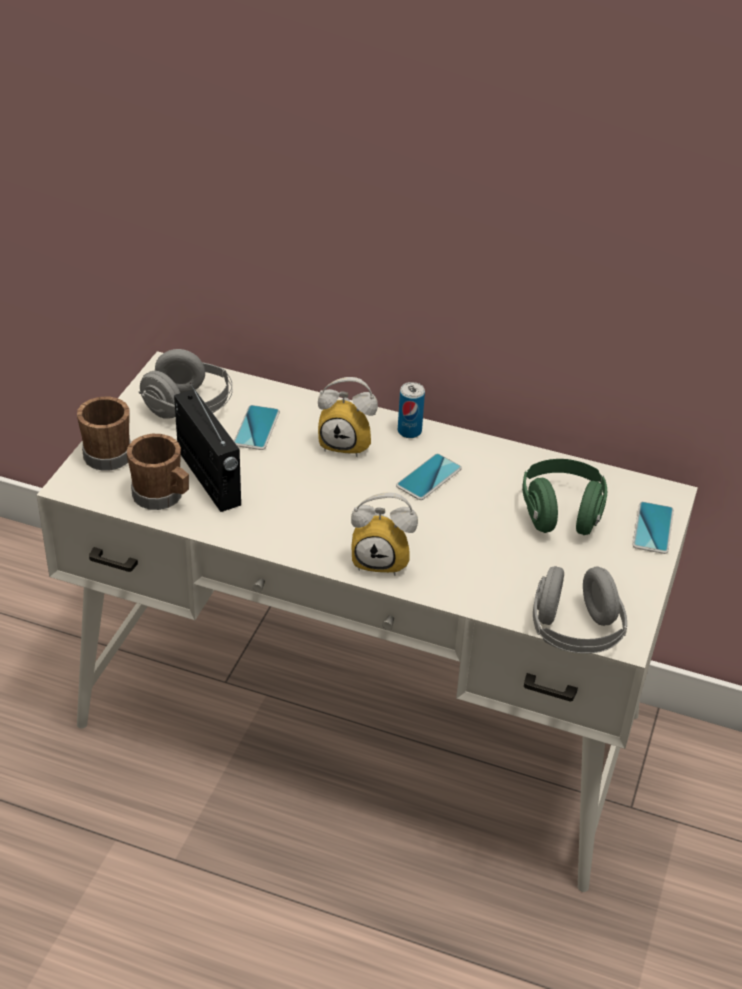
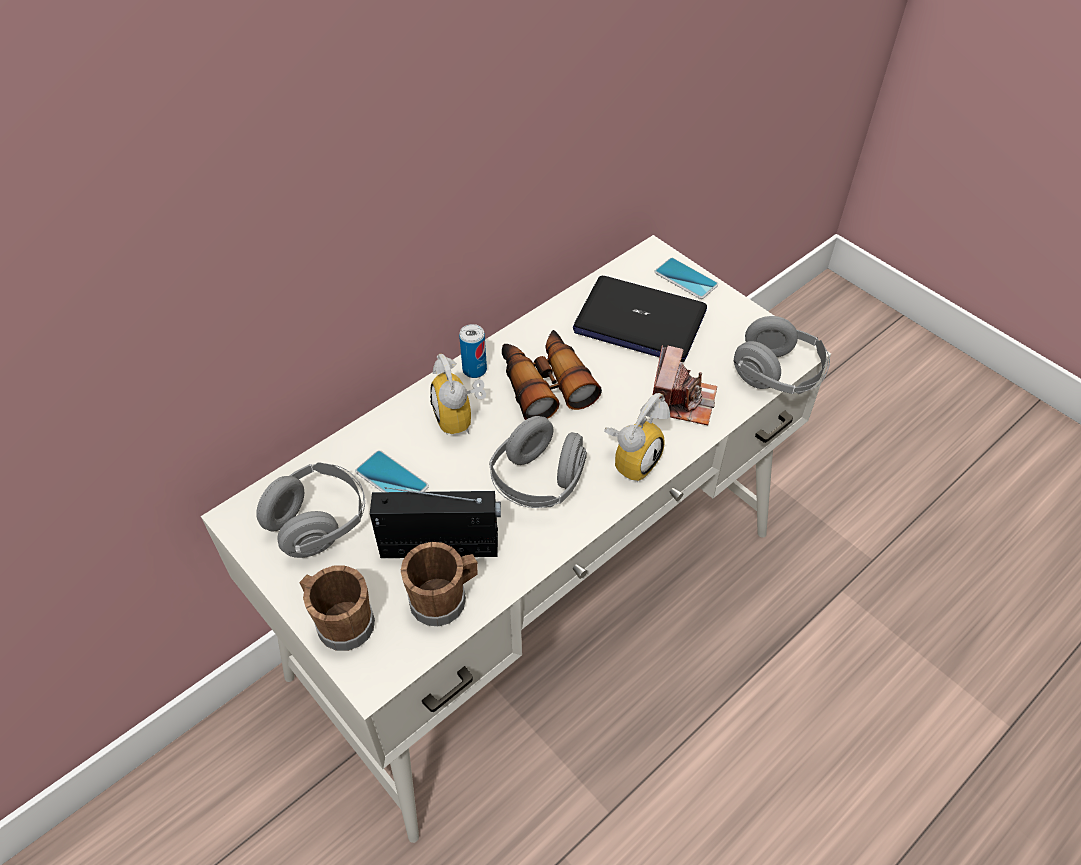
camera: 60 degrees left, 10 degrees up
alarm clock [318,377,378,457] -> alarm clock turned 120 degrees clockwise [430,354,486,435]
phone [396,454,462,500] -> binoculars [502,330,602,420]
green headphones [522,459,607,535] -> laptop [573,276,707,362]
none -> grey headphones [489,416,587,508]
none -> camera [653,345,717,425]

